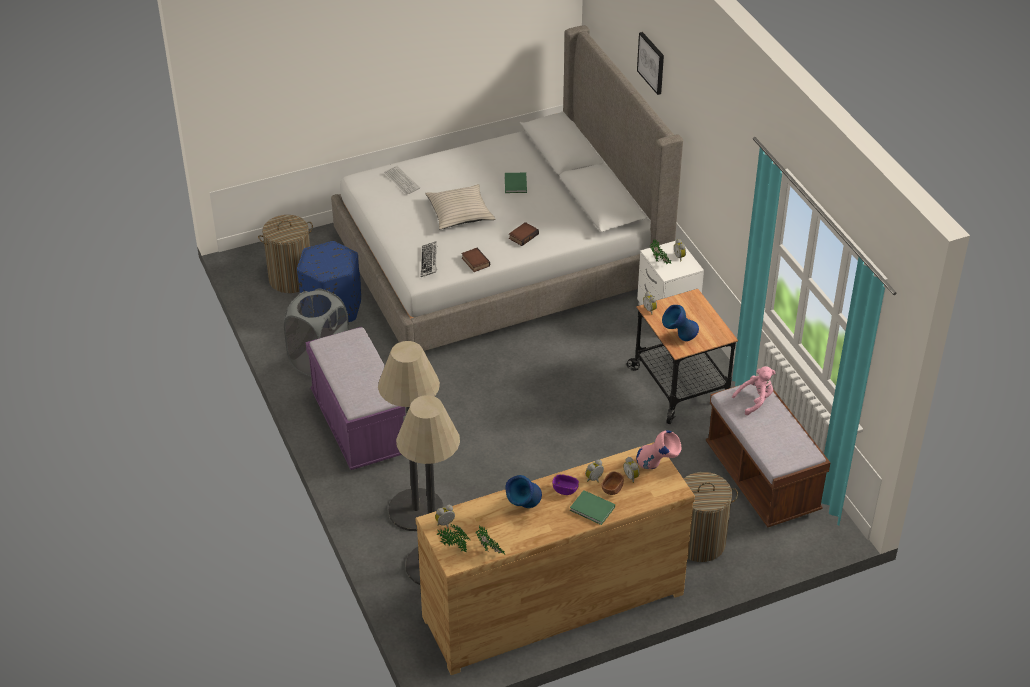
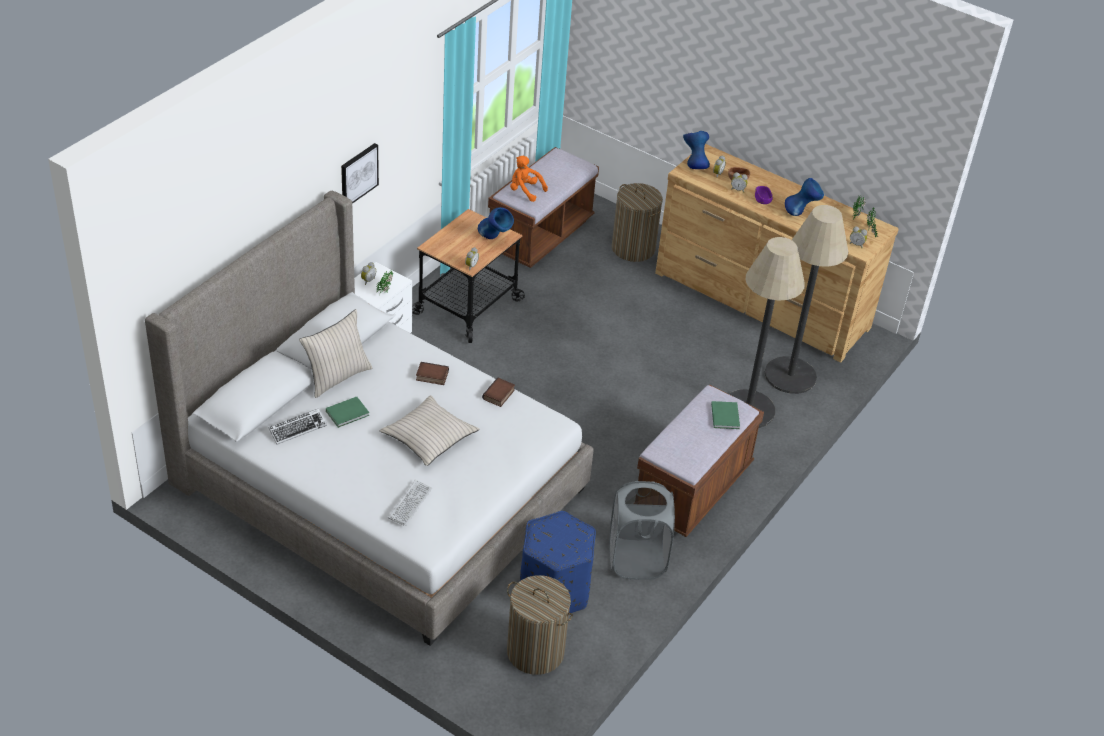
camera: 125 degrees left, 0 degrees up
purple bench [306,327,406,470] -> brown bench [637,385,764,537]
keyboard [421,242,438,277] -> keyboard moved to [268,408,327,445]
green book [570,490,615,525] -> green book moved to [711,401,740,429]
pink vase [636,430,681,469] -> blue vase [683,131,710,169]
picture [637,32,664,95] -> picture moved to [341,143,379,204]
pink plush toy [732,366,775,415] -> orange plush toy [510,156,548,202]
none -> beige pillow [299,309,372,398]

